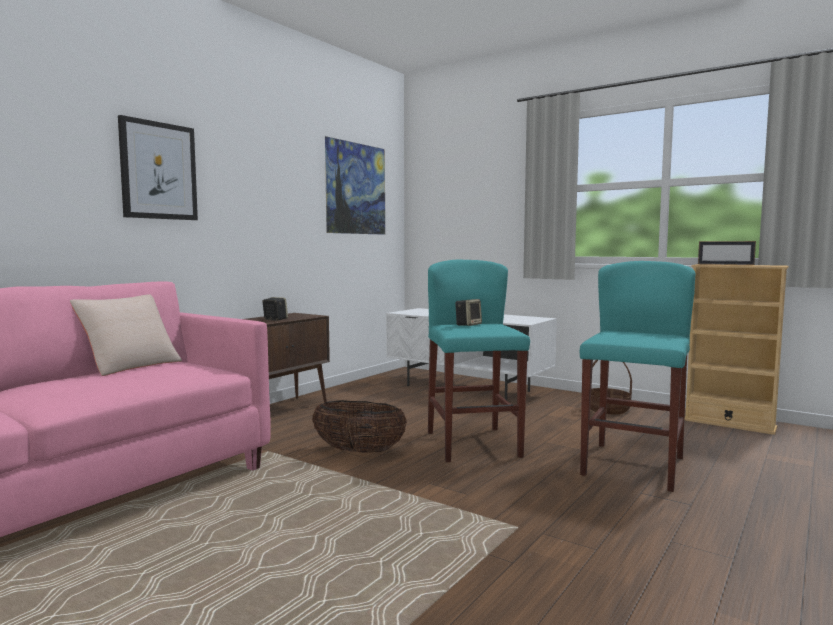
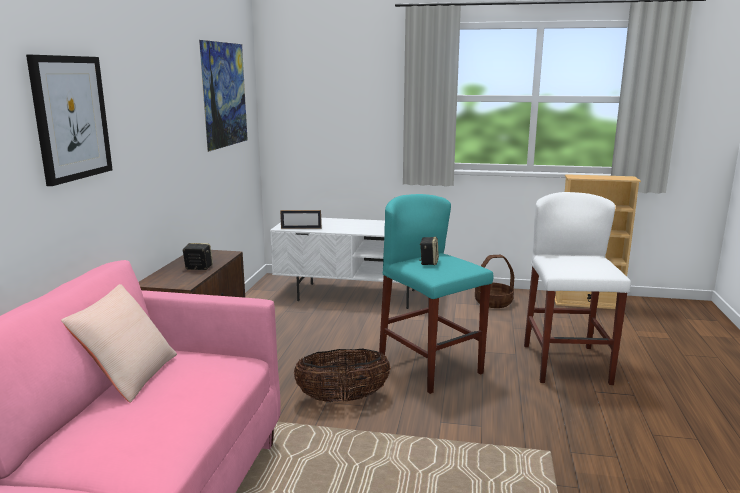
camera: 25 degrees left, 10 degrees up
turquoise stool [580,261,695,492] -> white stool [524,192,631,385]
picture frame [698,241,756,265] -> picture frame moved to [280,210,321,229]

